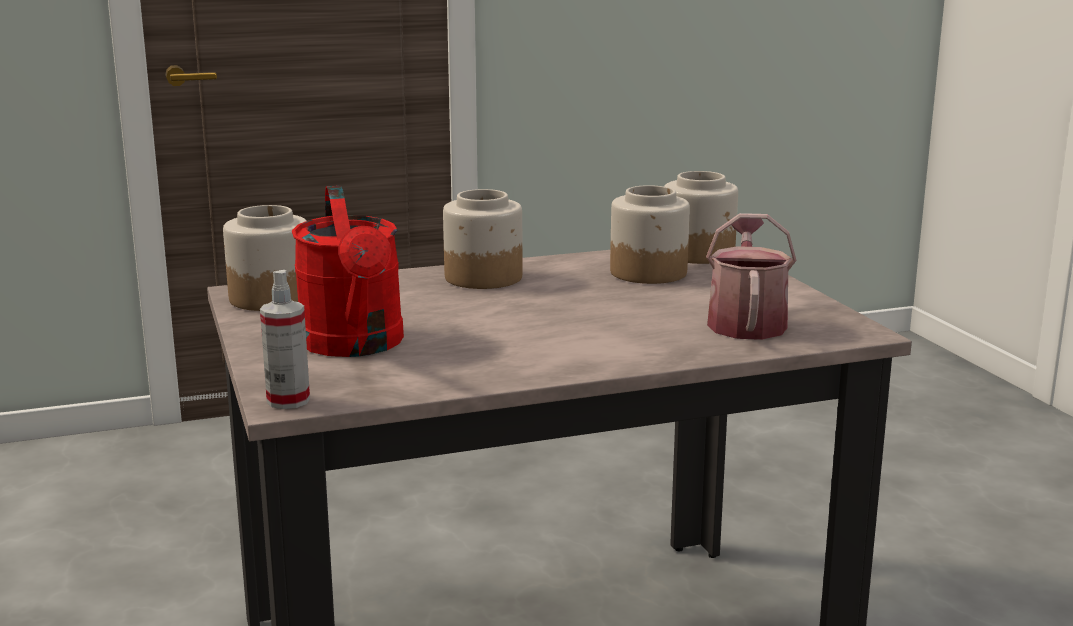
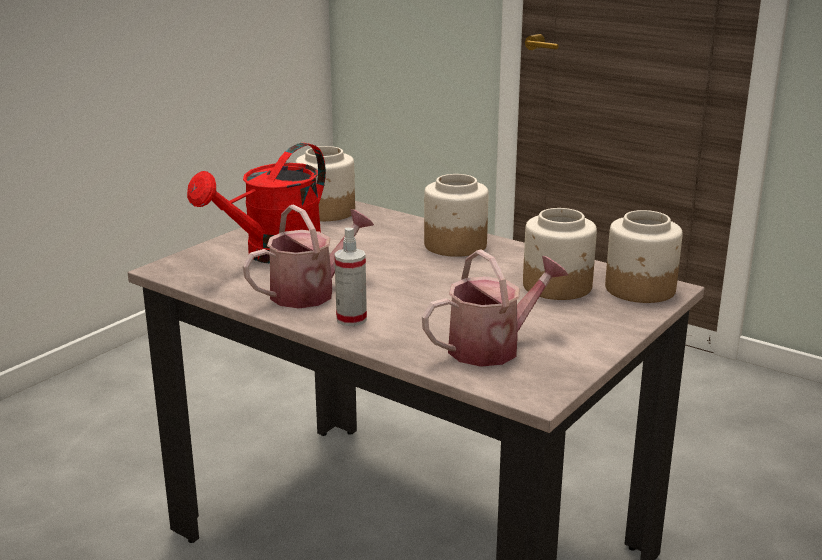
camera: 55 degrees right, 5 degrees up
spray bottle [260,270,310,409] -> spray bottle moved to [334,228,367,326]
none -> watering can [243,204,374,308]

